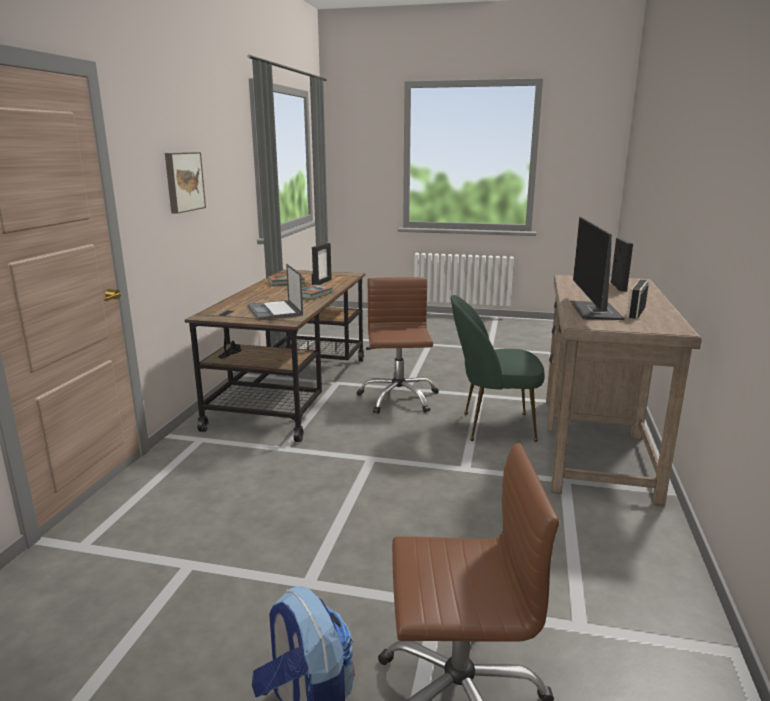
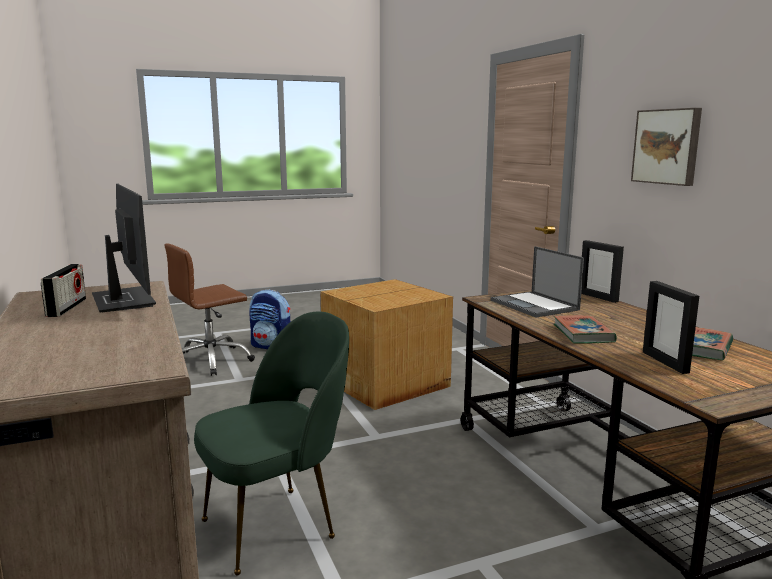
camera: 145 degrees right, 5 degrees down
laptop [248,264,303,321] -> laptop turned 150 degrees counterclockwise [491,246,584,318]
brown office chair [357,277,439,414] -> none
picture frame [611,238,633,292] -> picture frame moved to [581,240,624,303]
none -> cardboard box [321,279,453,410]

